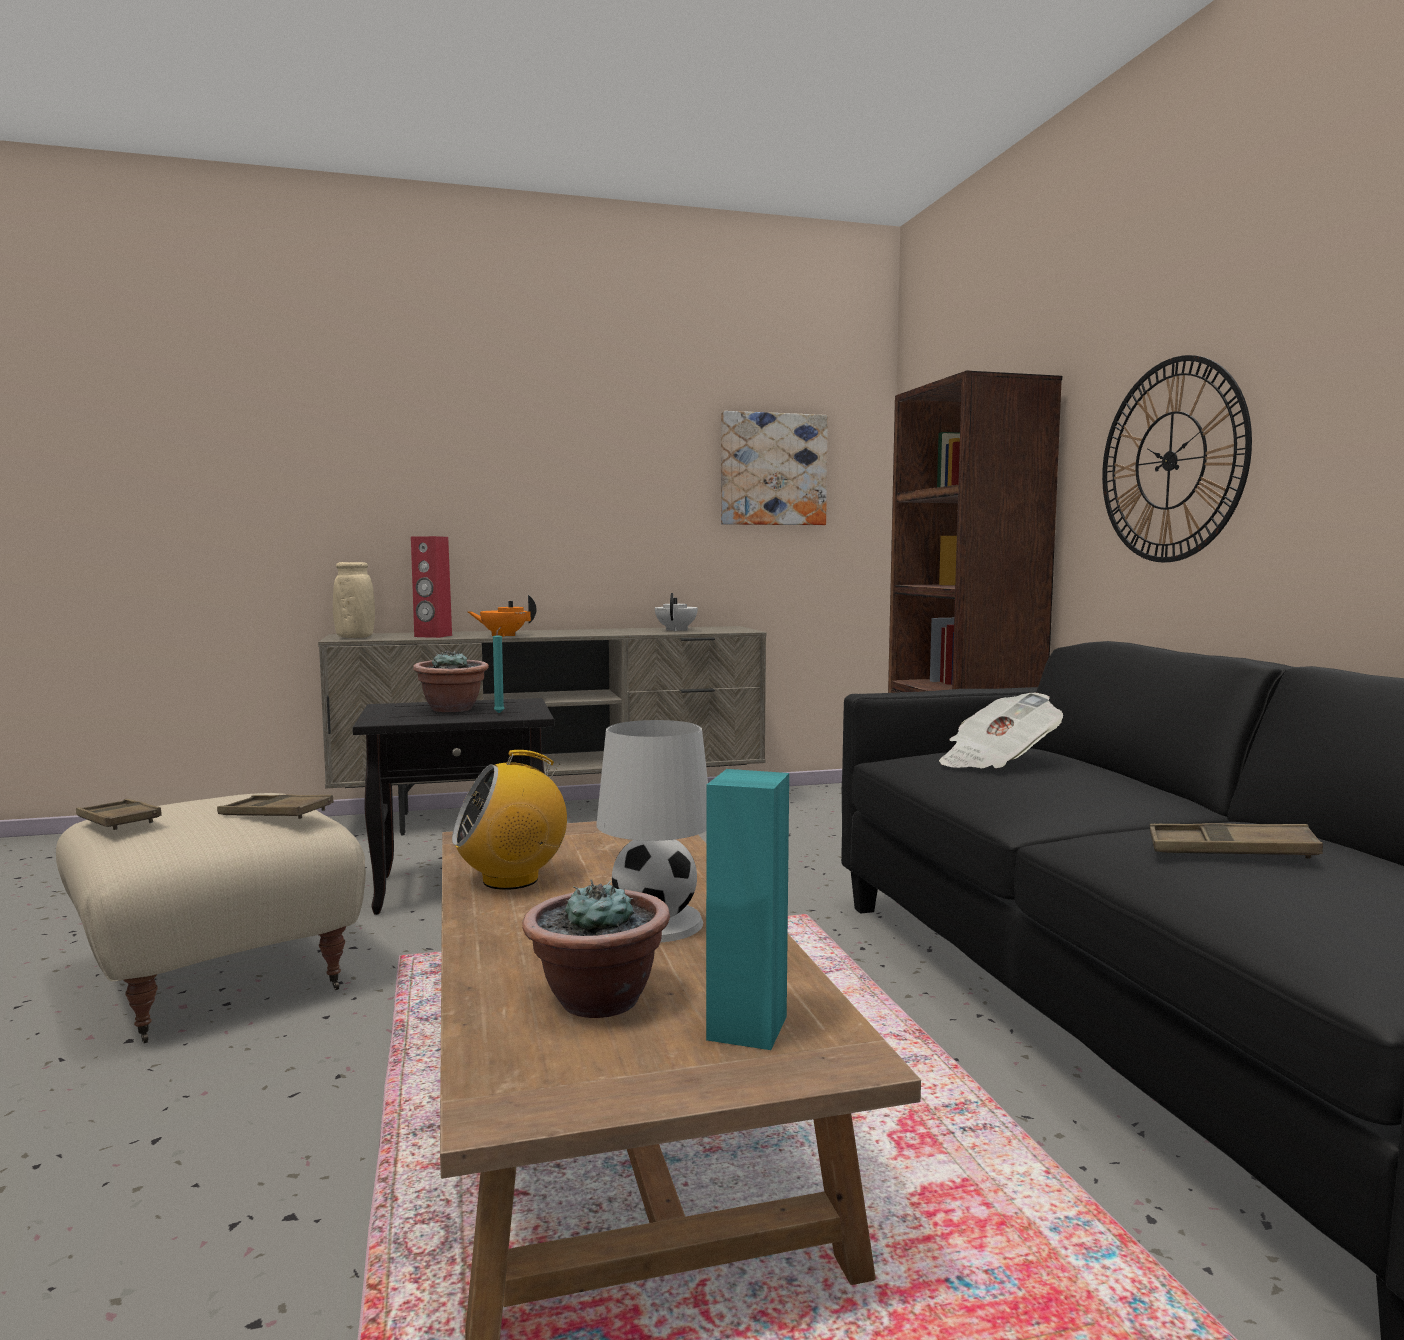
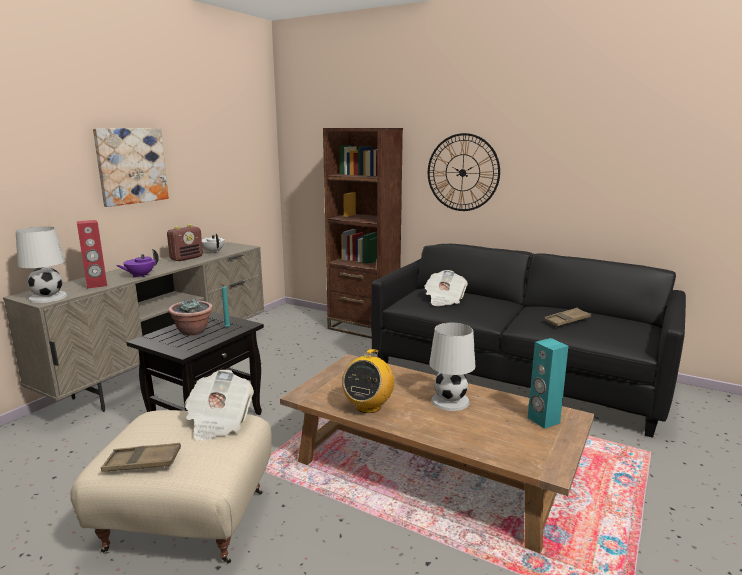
camera: 45 degrees left, 10 degrees up
brown tray [217,795,334,819] -> newspaper [185,370,254,441]
beige vase [333,562,375,638] -> white table lamp [16,227,68,303]
orange teapot [468,595,536,637] -> purple teapot [116,249,159,278]
potted plant [522,879,670,1018] -> none
picture [721,411,828,525] -> picture moved to [93,128,169,207]
none -> radio [167,224,203,261]

